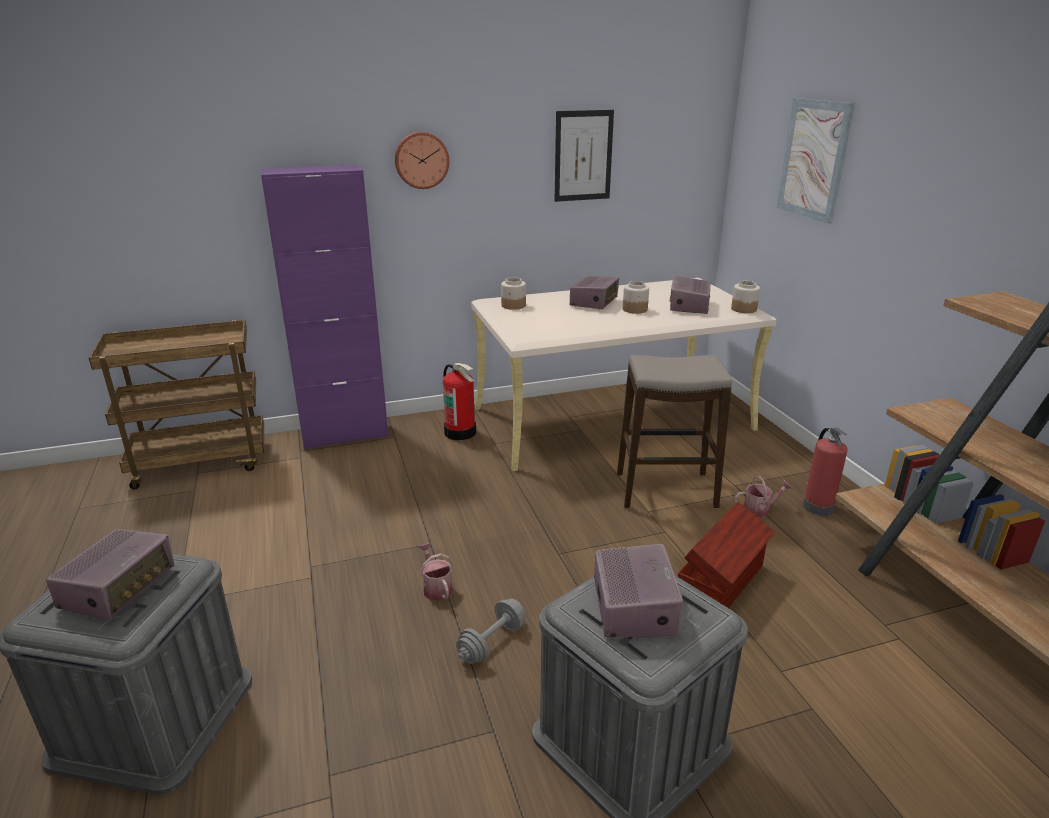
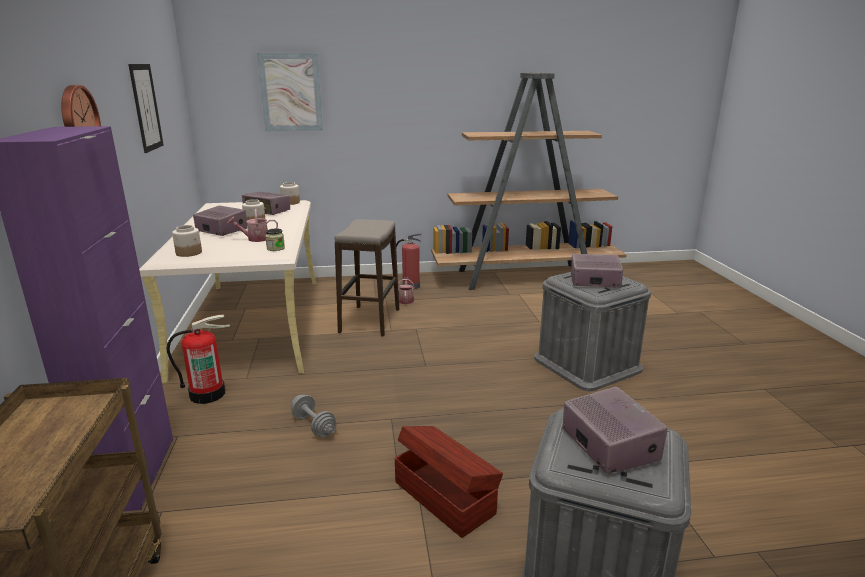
camera: 80 degrees left, 5 degrees down
radio [46,529,175,621] -> radio turned 45 degrees clockwise [562,387,668,474]
watering can [419,543,453,601] -> watering can moved to [227,209,278,242]
grey dumbbell [456,598,526,664] -> grey dumbbell moved to [291,395,336,437]
brown storage box [678,502,775,608] -> brown storage box moved to [395,426,503,538]
none -> jar [265,228,285,251]

